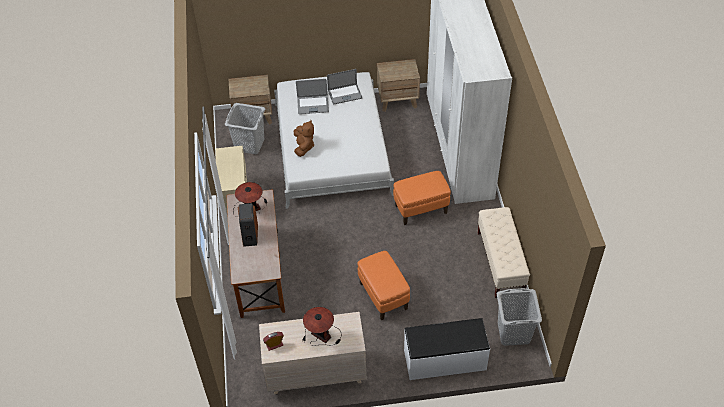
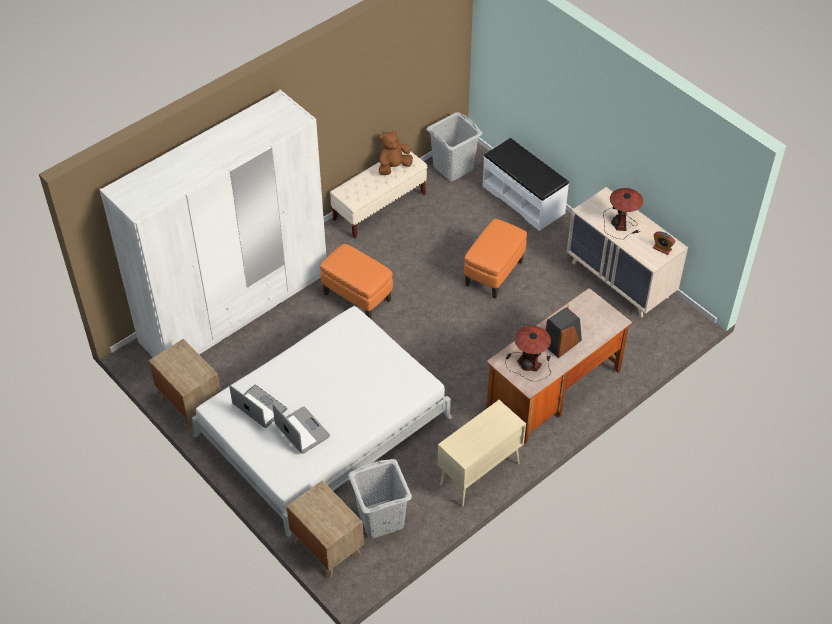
camera: 125 degrees left, 0 degrees up
brown plush toy [294,120,314,157] -> brown plush toy moved to [379,130,413,175]

